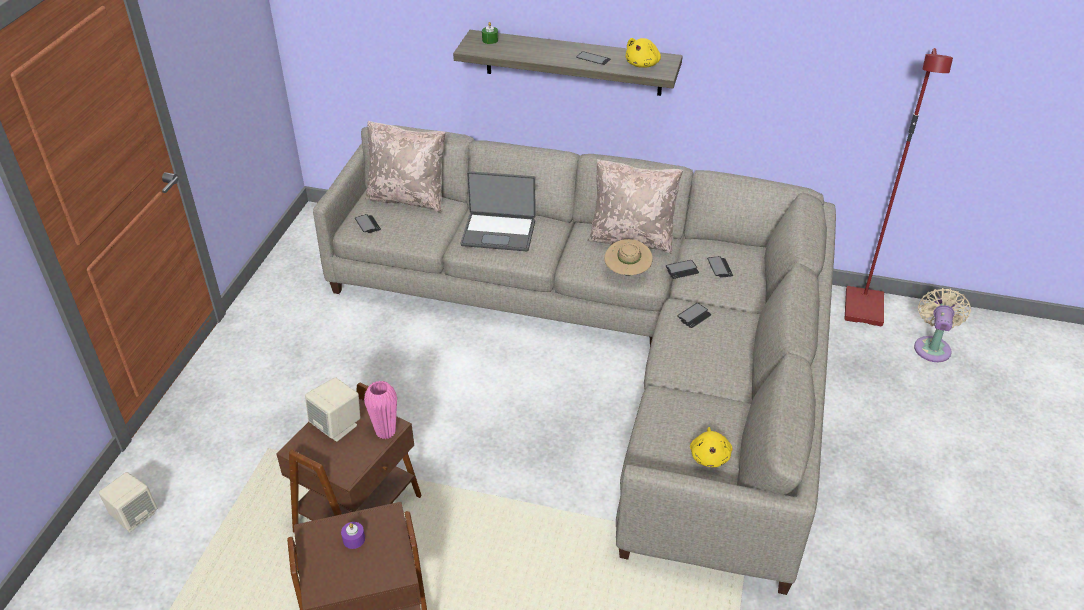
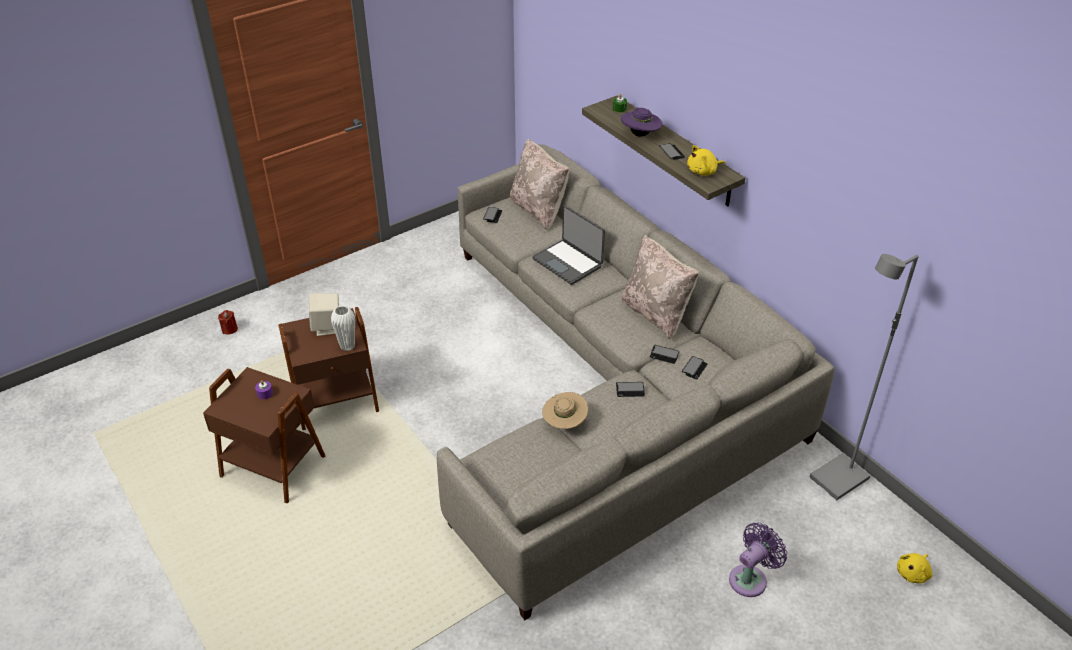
camera: 40 degrees right, 0 degrees up
beige speaker [98,472,157,533] -> red candle [218,310,238,334]
pink vase [364,381,397,439] -> white vase [331,306,355,351]
beige hat [604,239,653,276] -> beige hat moved to [542,392,588,429]
yellow plush toy [690,427,732,467] -> yellow plush toy moved to [897,553,933,583]
red floor lamp [845,48,953,326] -> grey floor lamp [810,254,919,500]
beige fan [914,288,971,362] -> none
none -> purple hat [621,108,662,137]
none -> purple fan [729,523,787,597]

